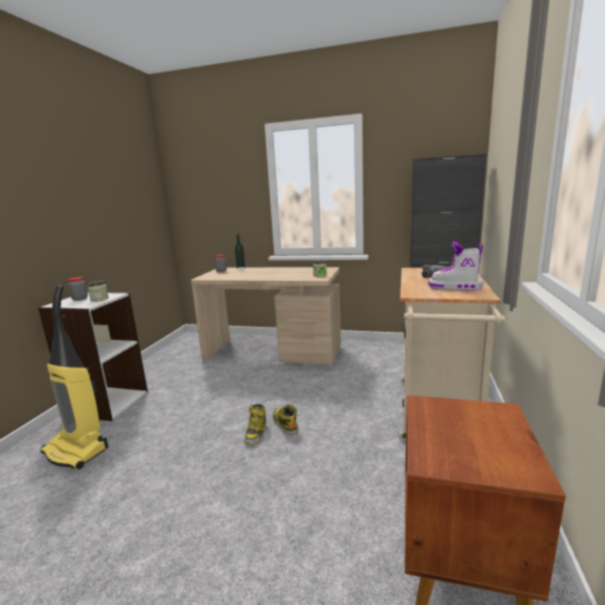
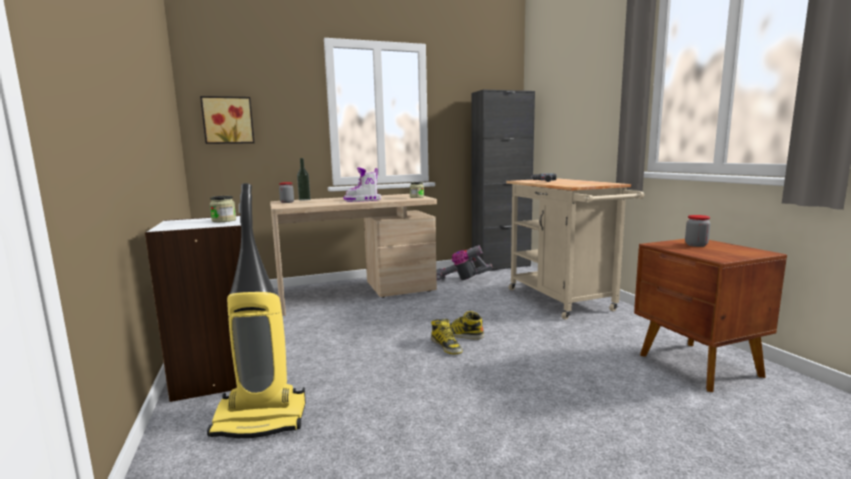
camera: 35 degrees left, 5 degrees down
jar [68,277,88,301] -> jar moved to [685,215,710,247]
boot [428,242,484,291] -> boot moved to [343,167,381,202]
none -> picture [200,96,254,144]
none -> vacuum cleaner [436,245,493,280]

